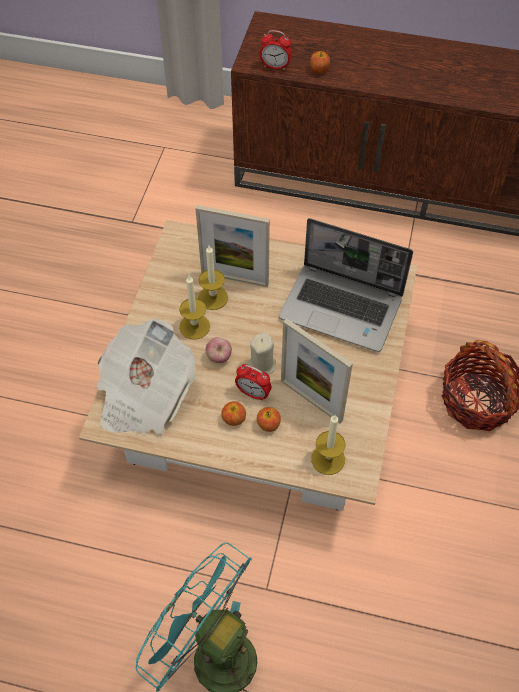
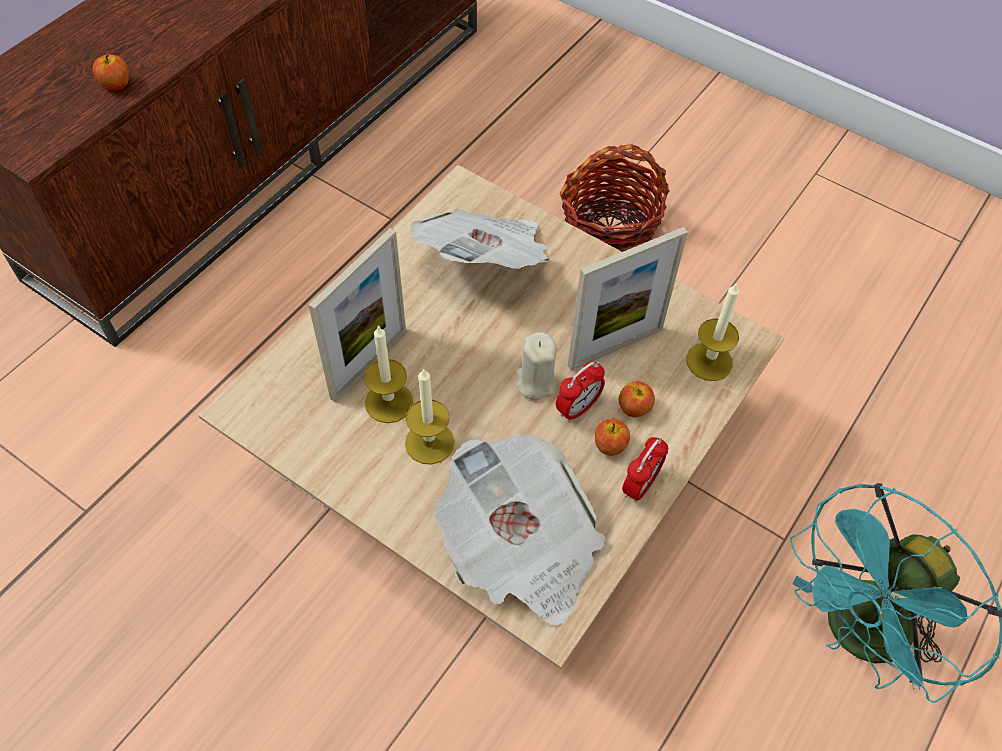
camera: 70 degrees left, 0 degrees up
apple [206,337,232,363] -> none
alarm clock [260,30,292,70] -> alarm clock moved to [622,437,668,503]
laptop [279,218,413,352] -> newspaper [410,209,549,269]

